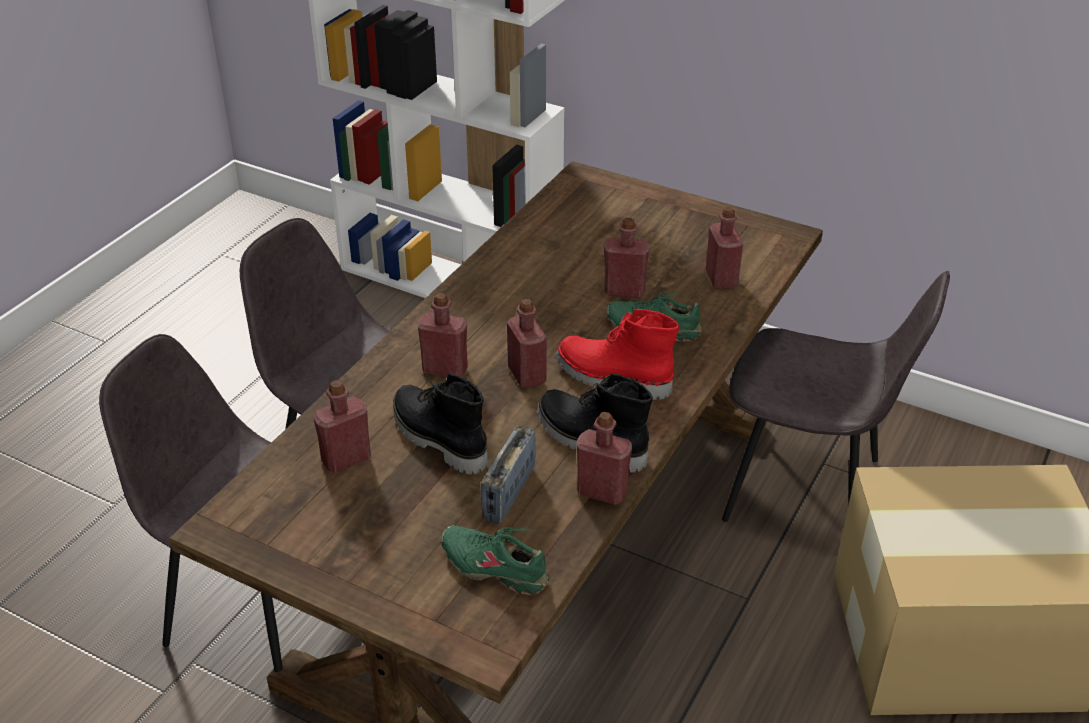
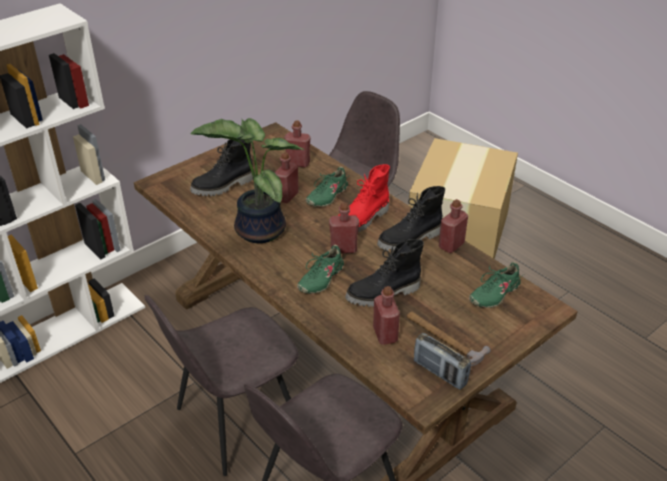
camera: 70 degrees left, 0 degrees up
red bottle [418,293,468,377] -> green shoe [297,245,345,294]
radio [481,425,536,524] -> radio moved to [414,333,471,390]
none -> potted plant [190,118,304,243]
none -> black boot [190,136,253,196]
none -> hammer [407,311,491,366]

